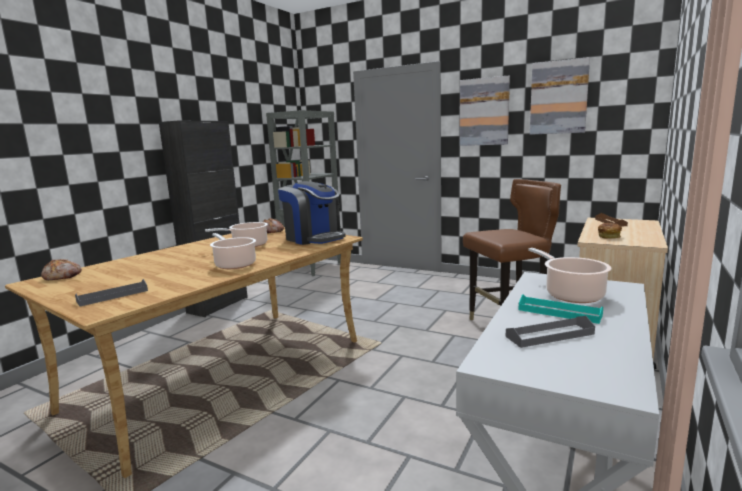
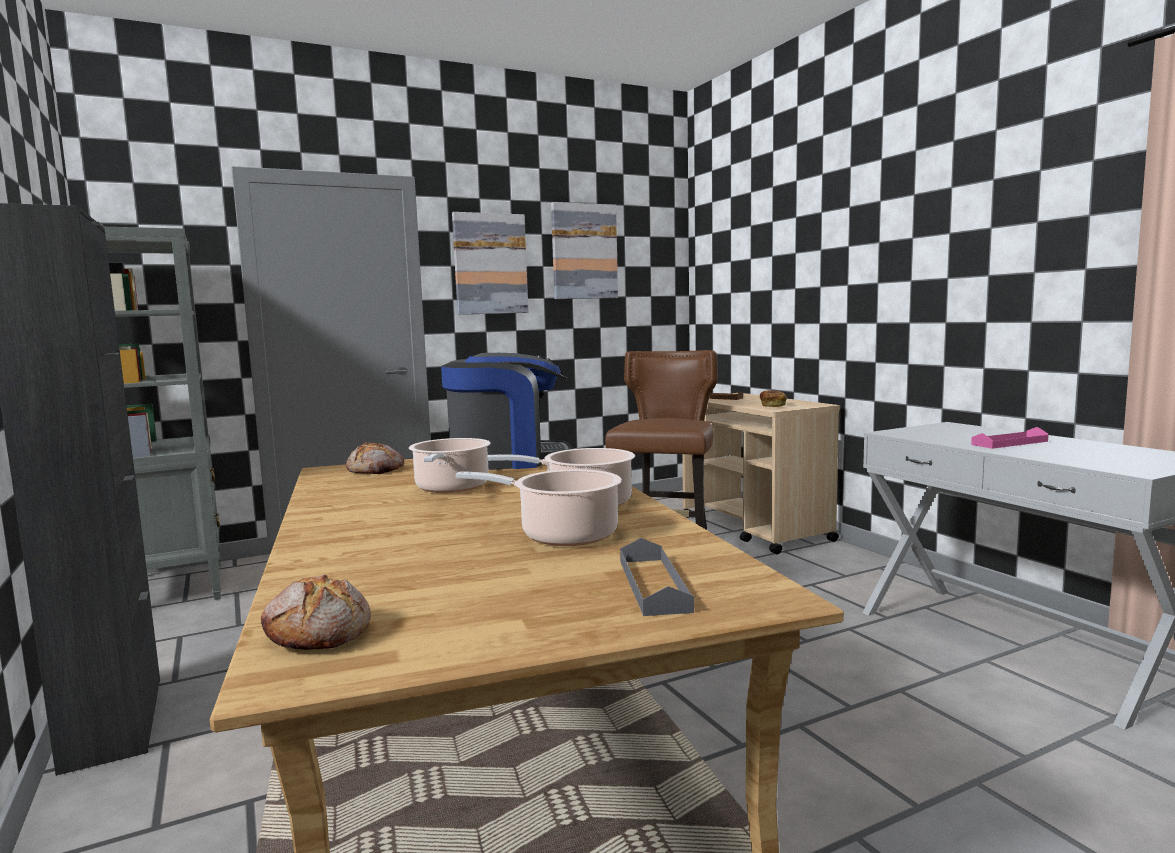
camera: 55 degrees left, 5 degrees down
grey tray [506,316,595,348] -> none
turquoise tray [519,294,603,324] -> pink tray [971,427,1048,449]
cooking pot [528,248,611,303] -> cooking pot moved to [456,469,622,546]

